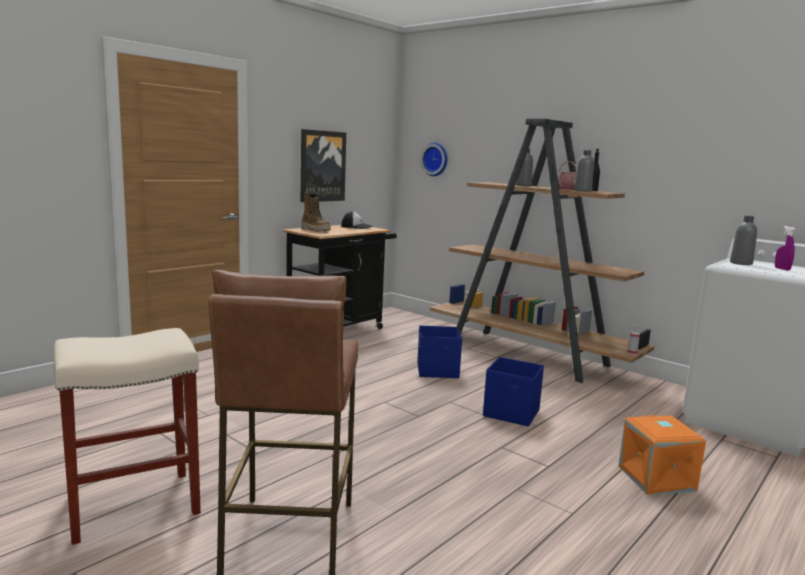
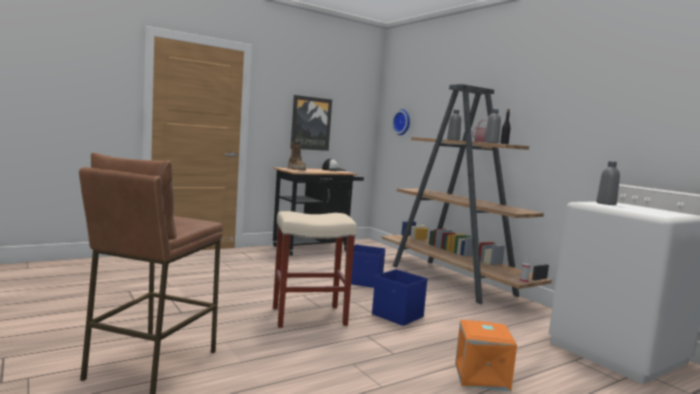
camera: 15 degrees right, 5 degrees down
beige stool [53,328,201,545] -> beige stool moved to [273,211,357,328]
purple spray bottle [775,226,796,270] -> none

